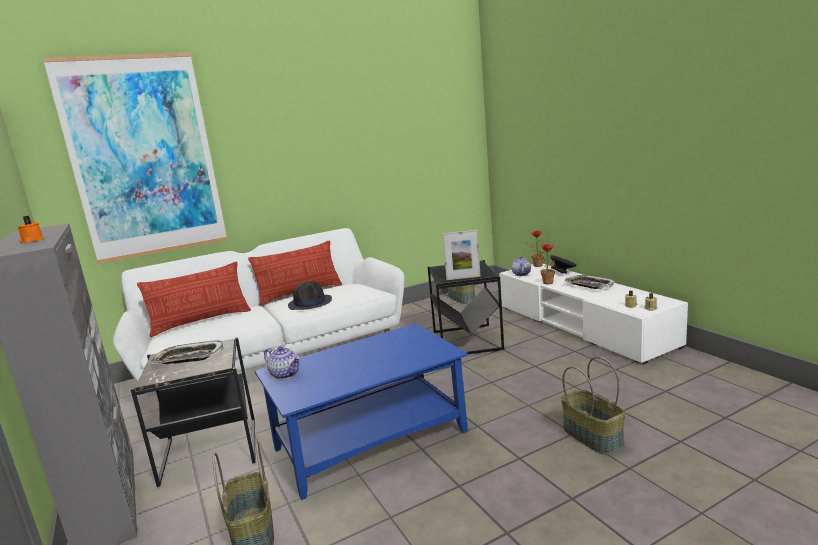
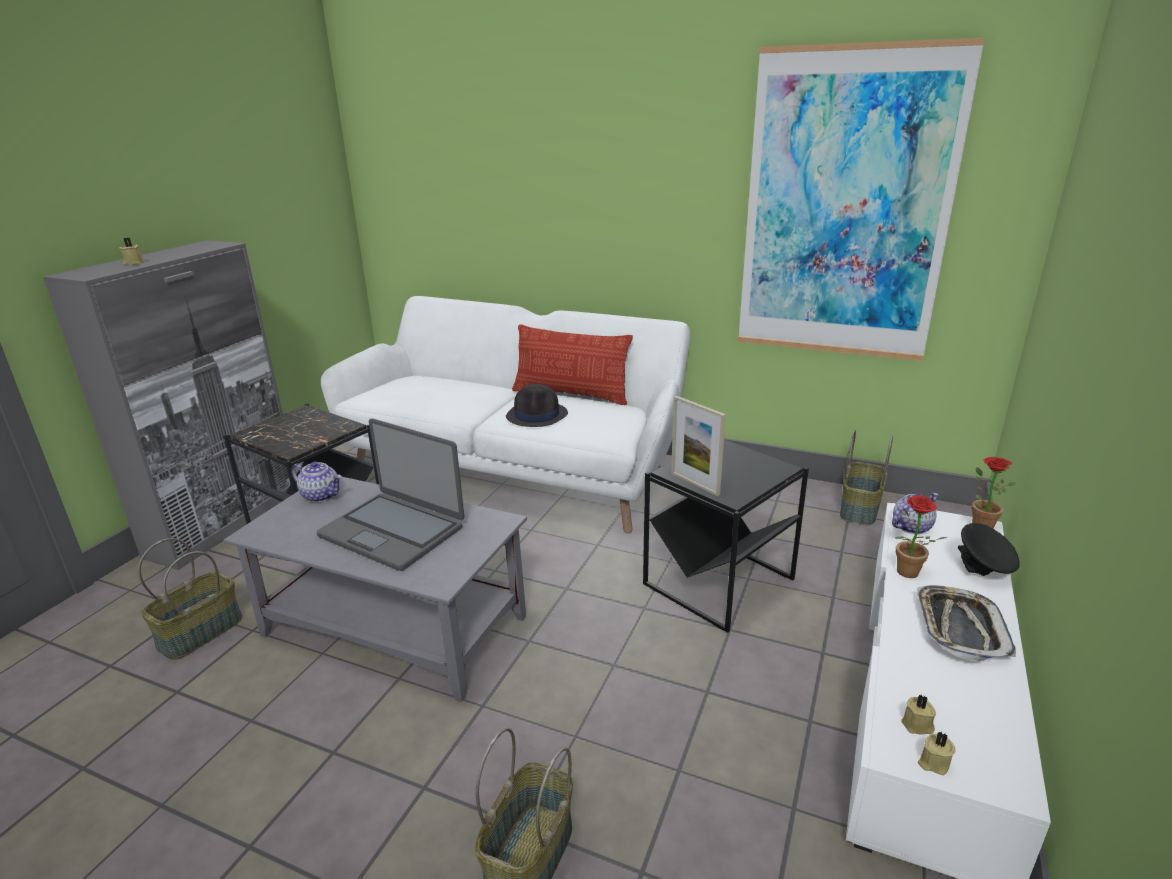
camera: 50 degrees right, 10 degrees up
orange candle [18,216,44,243] -> beige candle [119,238,145,265]
picture [43,52,228,264] -> picture moved to [738,37,985,361]
pillow [137,262,251,337] -> none
tray [150,340,223,364] -> none
blue coffee table [255,323,468,500] -> grey coffee table [224,477,527,702]
teapot [264,346,300,379] -> teapot turned 60 degrees counterclockwise [291,462,342,502]
none -> laptop [317,418,464,571]

